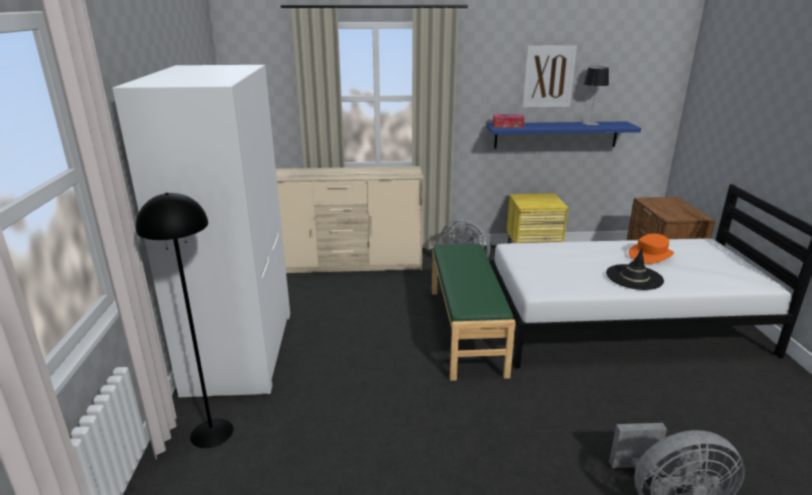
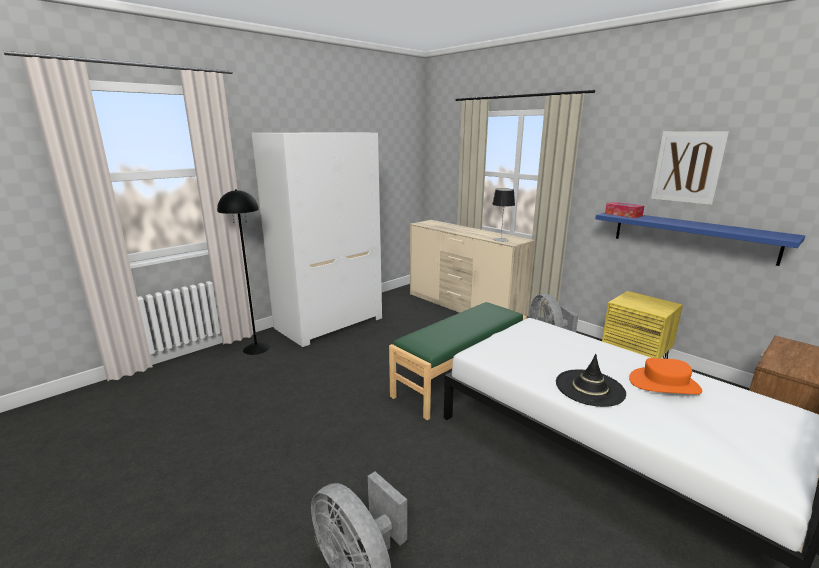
camera: 50 degrees right, 5 degrees down
table lamp [582,66,609,125] -> table lamp moved to [492,188,515,242]

